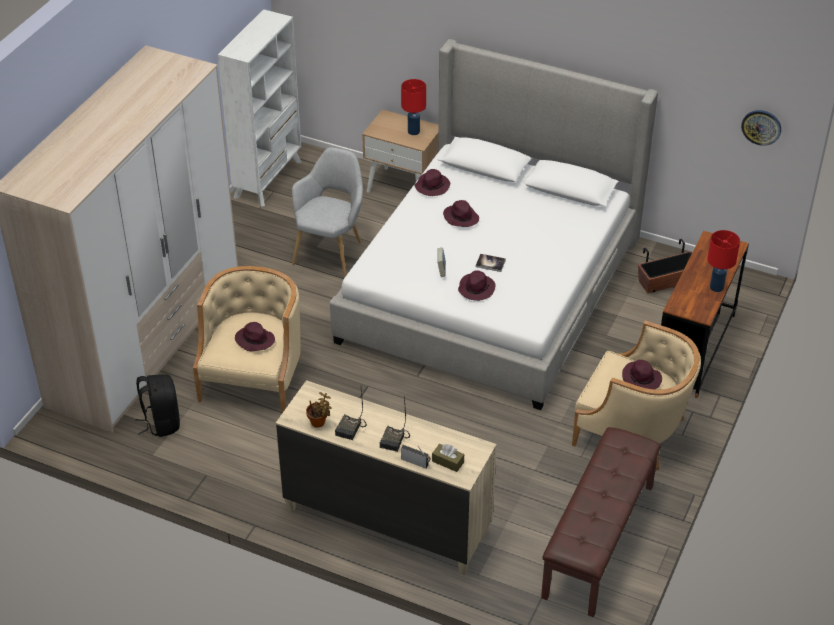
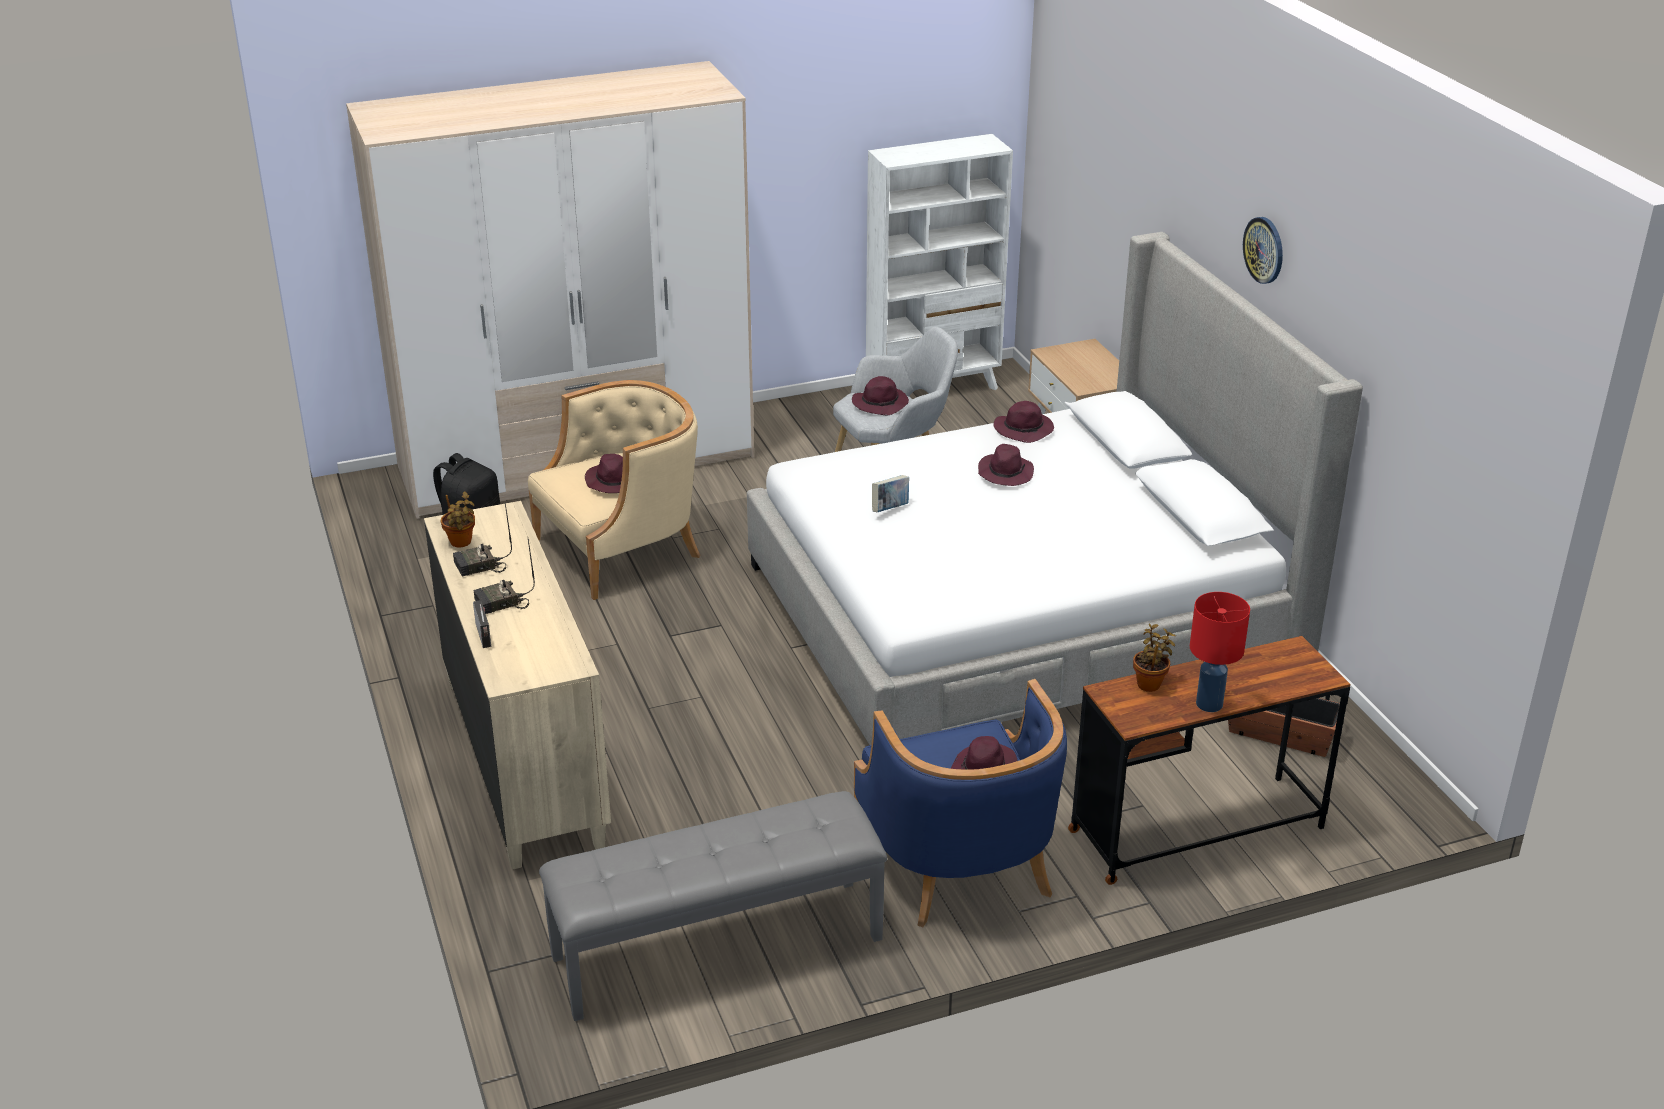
camera: 45 degrees right, 10 degrees down
red table lamp [401,79,426,135] -> none
brown tissue box [432,444,464,472] -> none
purple hat [458,270,495,301] -> purple hat moved to [852,376,909,415]
book [476,254,506,272] -> none
brown bench [541,427,661,617] -> grey bench [539,791,887,1021]
beige armchair [572,320,701,470] -> blue armchair [854,679,1067,927]
wall clock [741,110,781,146] -> wall clock moved to [1243,217,1283,284]
none -> potted plant [1133,623,1176,692]

